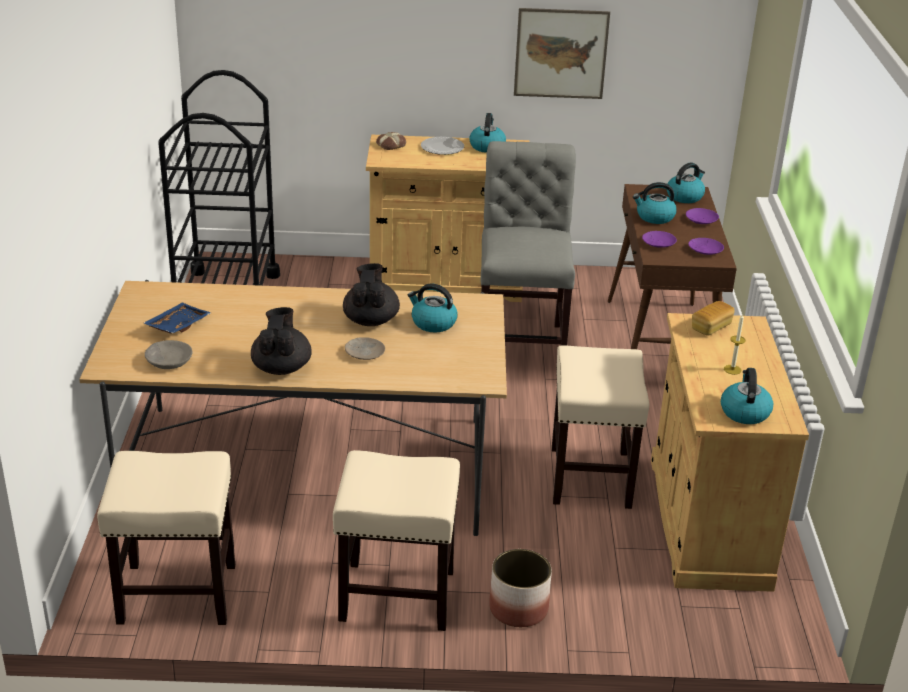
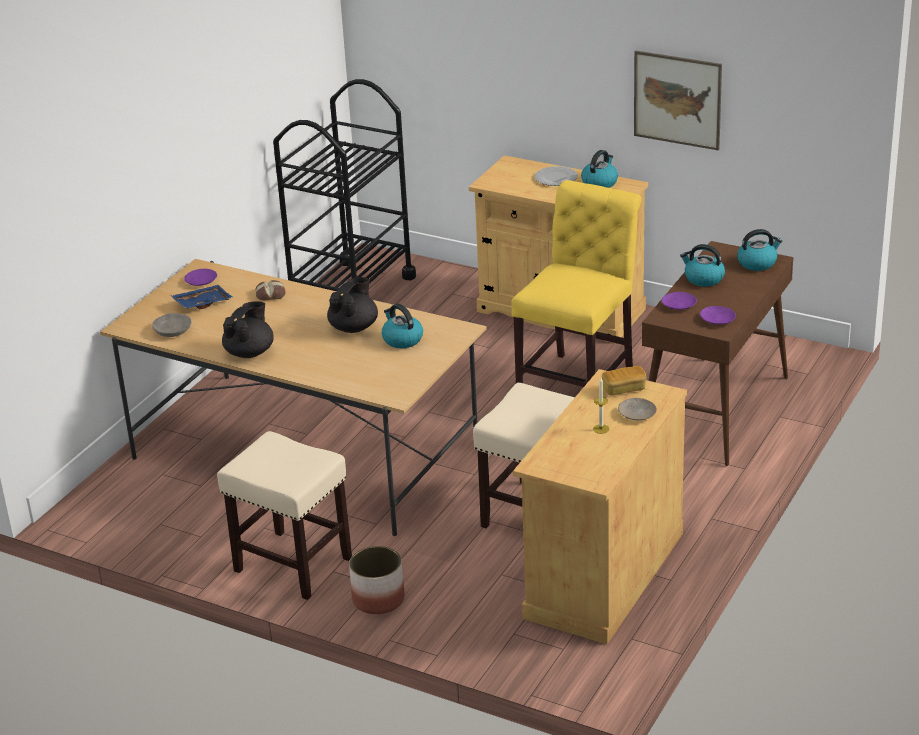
camera: 30 degrees right, 0 degrees up
beige stool [97,451,235,625] -> none
beige plate [345,337,385,360] -> beige plate moved to [618,398,657,420]
bread [376,132,406,150] -> bread moved to [255,280,286,300]
grey chair [480,141,576,346] -> yellow chair [511,180,642,387]
purple plate [686,208,719,224] -> purple plate moved to [184,269,217,286]
kettle [721,368,773,424] -> none

